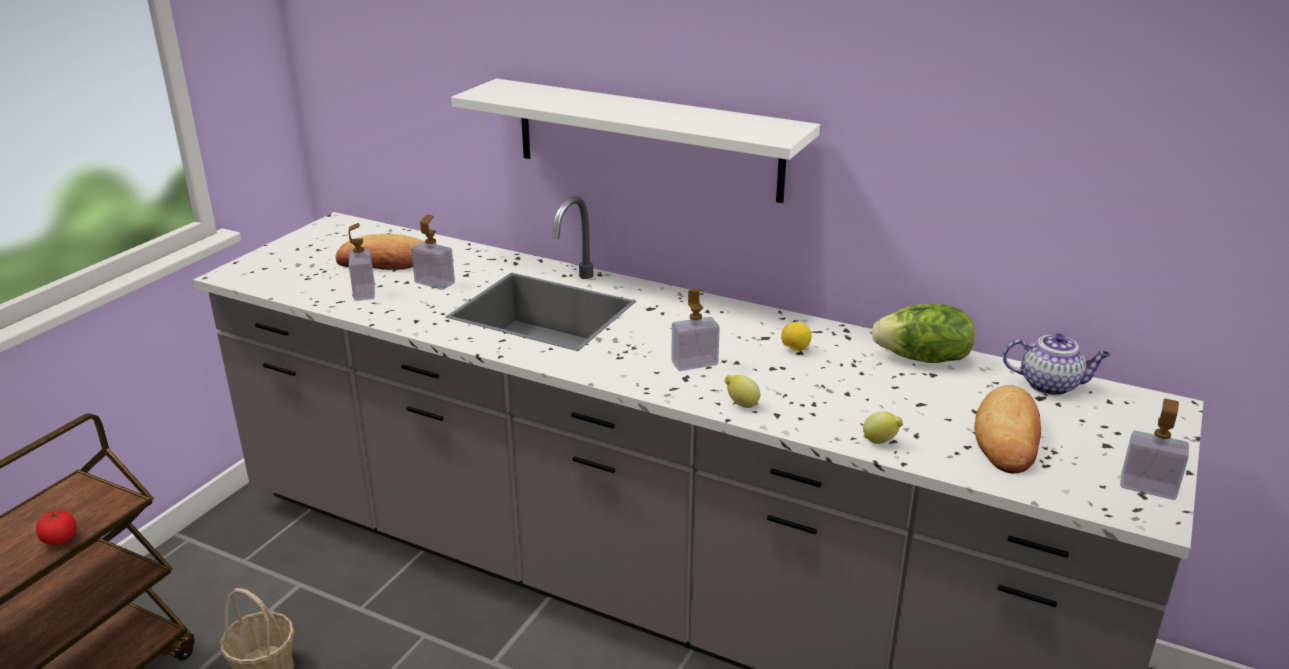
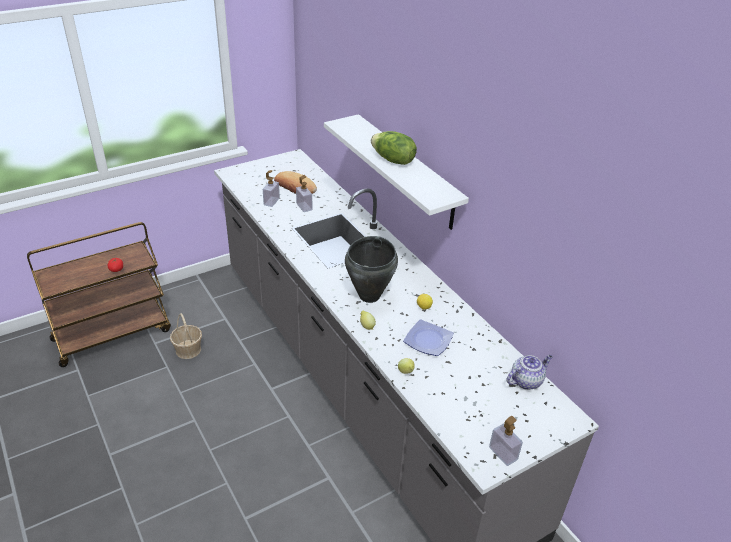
camera: 30 degrees right, 10 degrees up
soap dispenser [671,289,720,371] -> black cooking pot [345,236,398,303]
lettuce [872,304,975,363] -> lettuce moved to [371,131,417,165]
bread [974,385,1041,474] -> none
teapot [1003,333,1110,395] -> teapot turned 75 degrees counterclockwise [506,355,553,390]
none -> plate [403,319,454,356]

